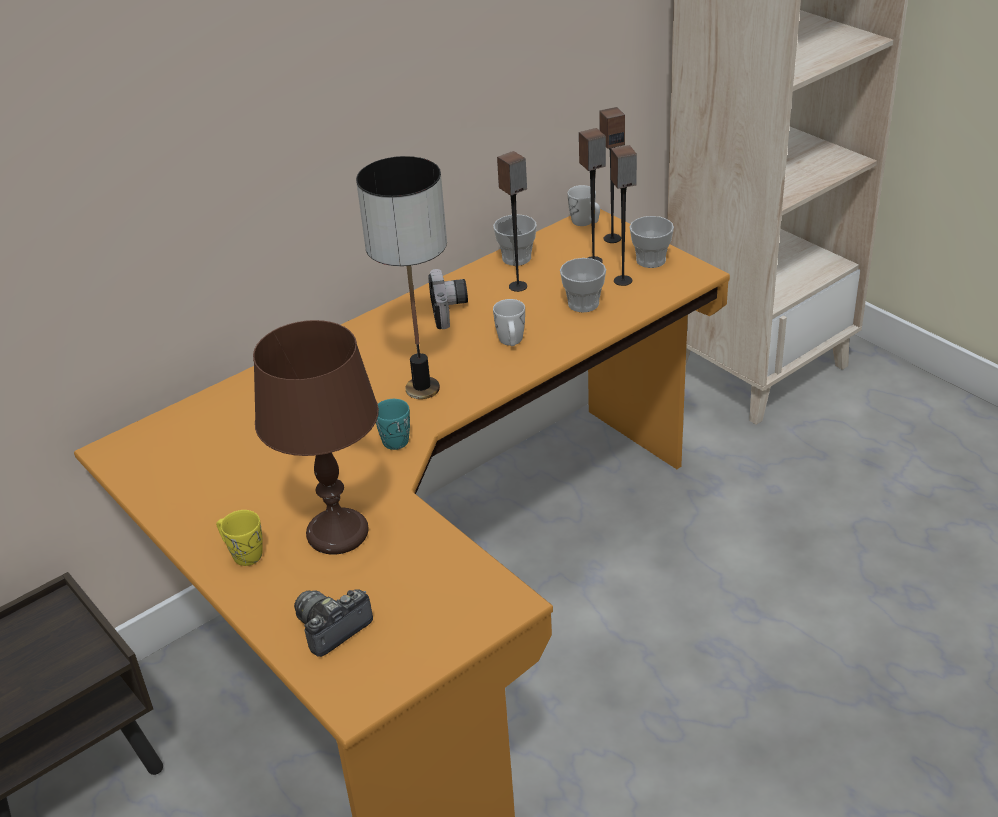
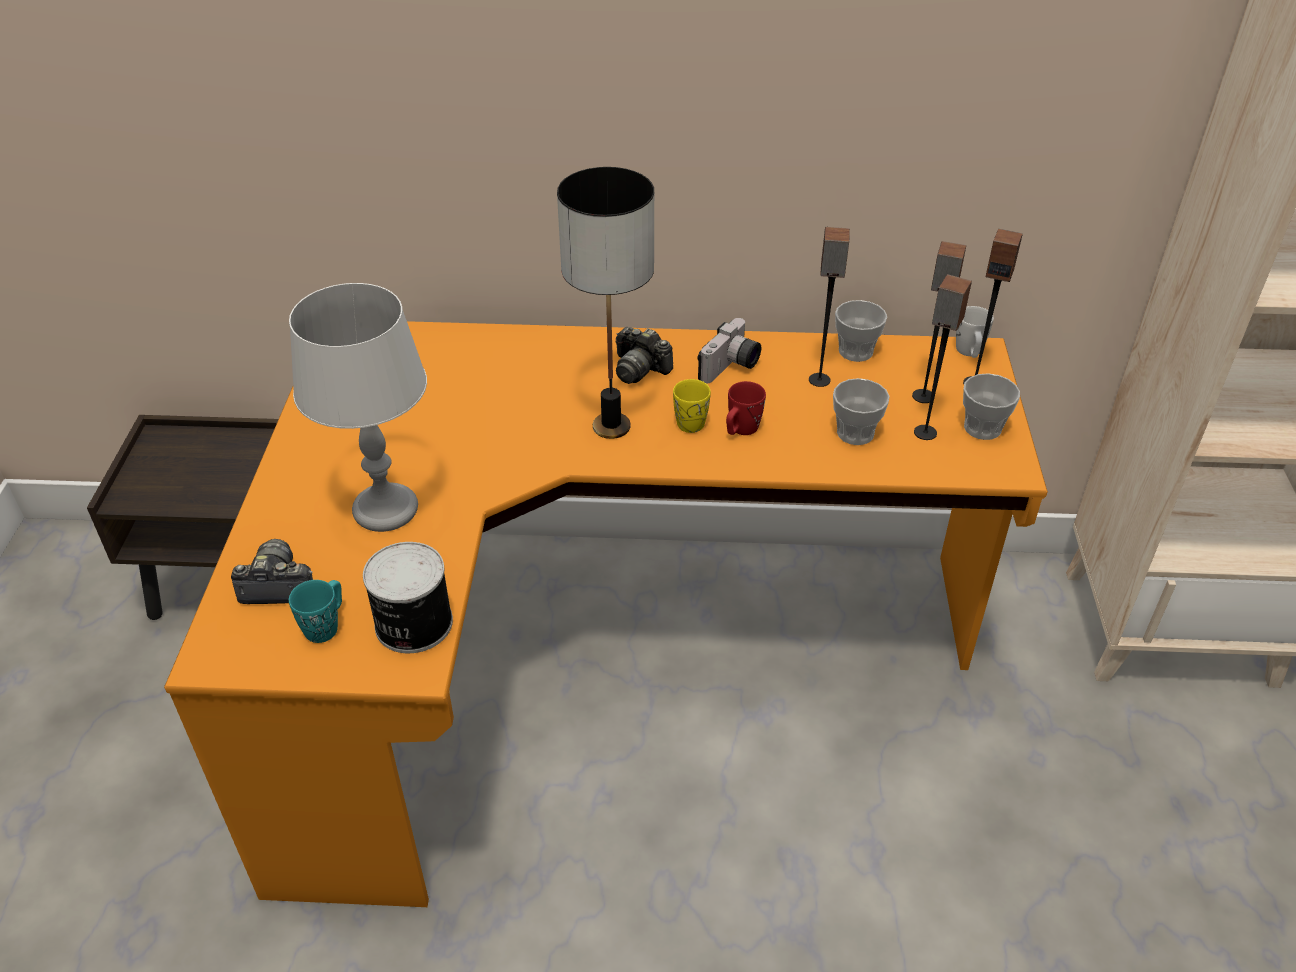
camera: 40 degrees right, 5 degrees up
yellow mug [216,510,262,566] -> yellow mug moved to [673,379,711,433]
brown table lamp [253,320,379,555] -> grey table lamp [289,283,427,532]
turquoise mug [376,399,410,450] -> turquoise mug moved to [289,580,342,643]
white mug [493,299,525,346] -> red mug [726,381,766,435]
none -> can [363,542,453,653]
none -> camera [616,327,673,384]

